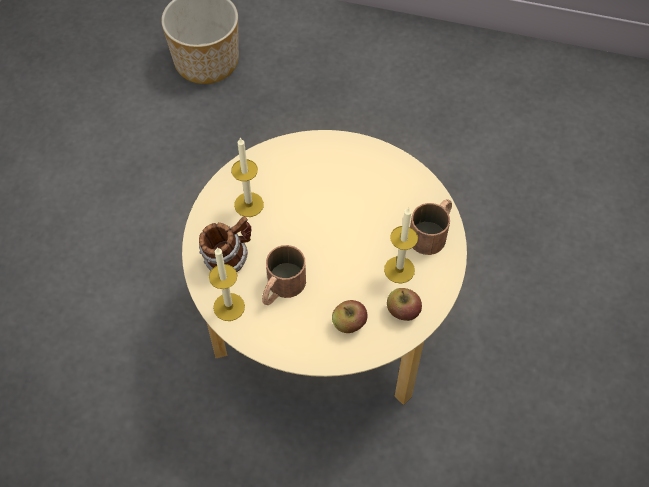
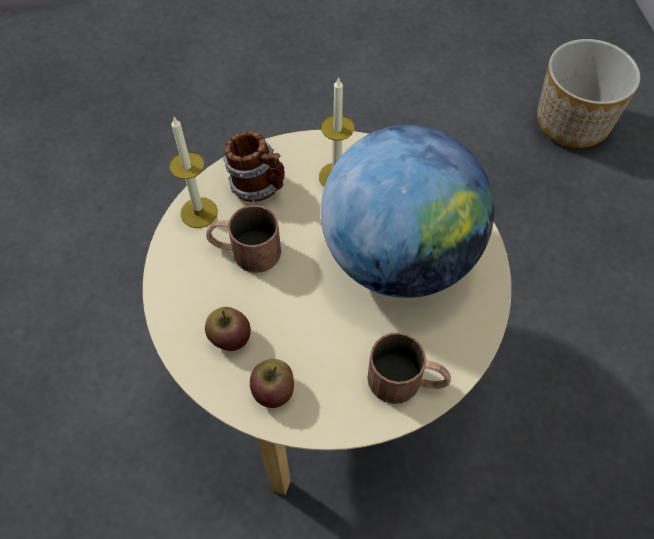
camera: 65 degrees right, 0 degrees up
candle [384,207,418,283] -> none
none -> globe [321,125,494,298]

